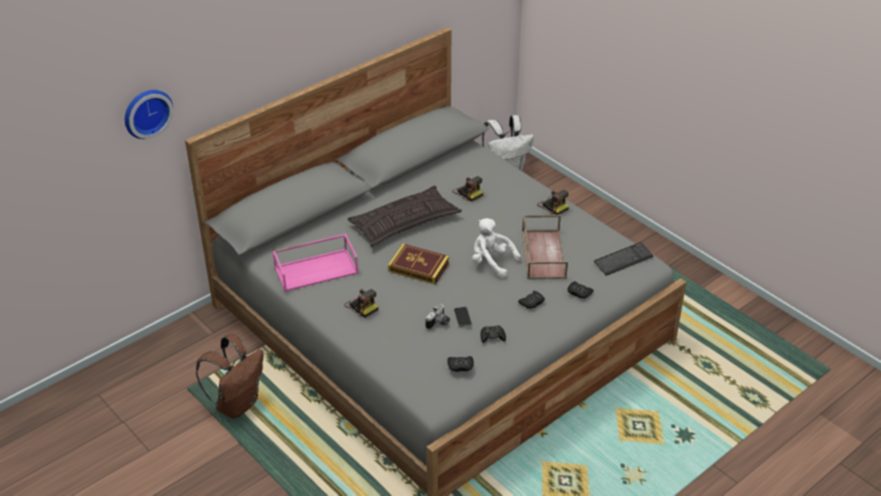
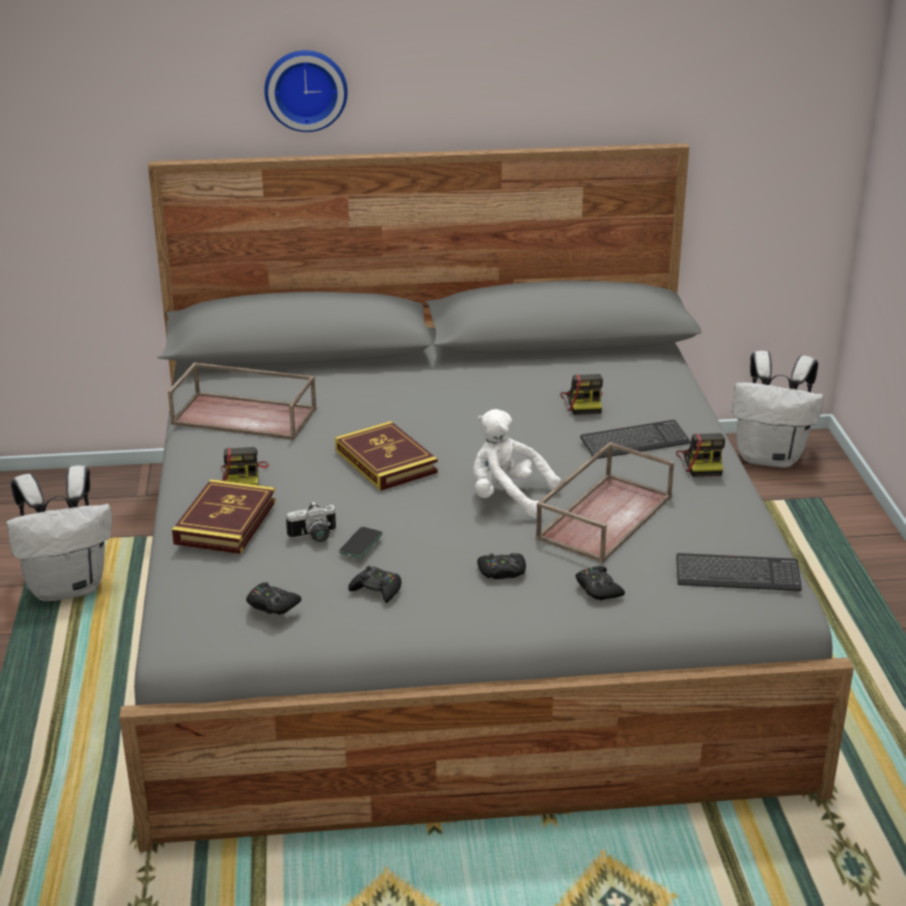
camera: 35 degrees right, 10 degrees down
wall clock [125,90,173,139] -> wall clock moved to [264,50,348,132]
brown backpack [196,334,263,418] -> white backpack [6,465,112,601]
pink tray [272,234,359,291] -> brown tray [168,363,317,440]
pillow [347,186,462,247] -> none
white plush toy [472,218,521,278] -> white plush toy turned 45 degrees counterclockwise [473,409,561,518]
none -> book [172,479,276,554]
none -> keyboard [580,420,691,459]

